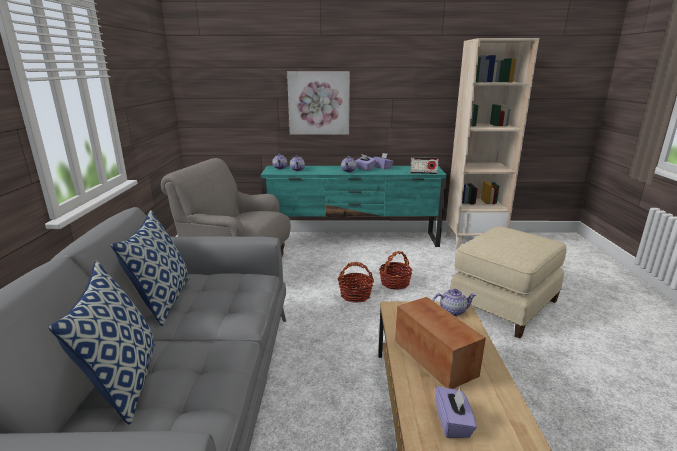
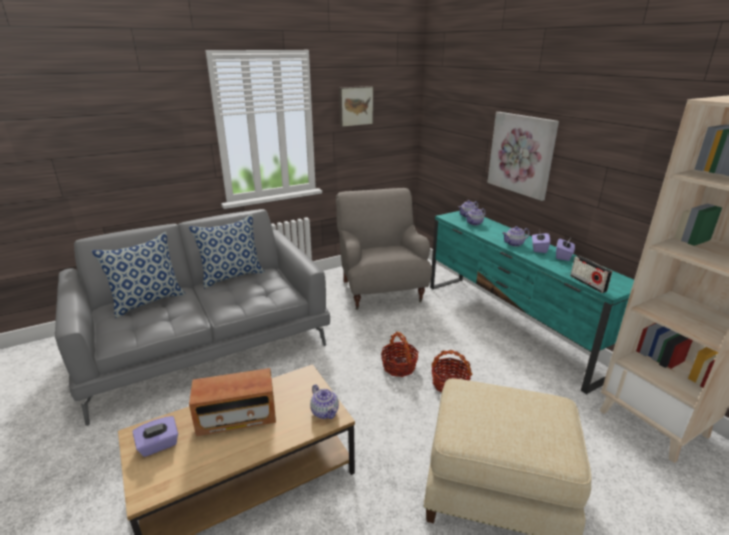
camera: 60 degrees right, 5 degrees up
radio [395,297,486,389] -> radio turned 45 degrees clockwise [189,368,276,436]
none -> picture [339,86,374,127]

